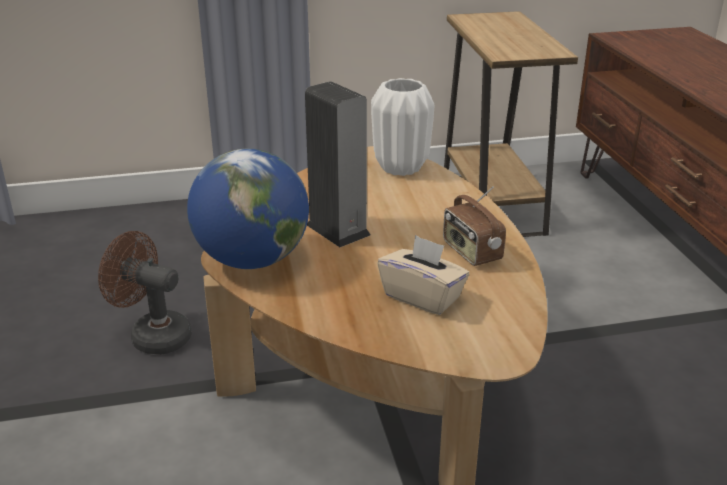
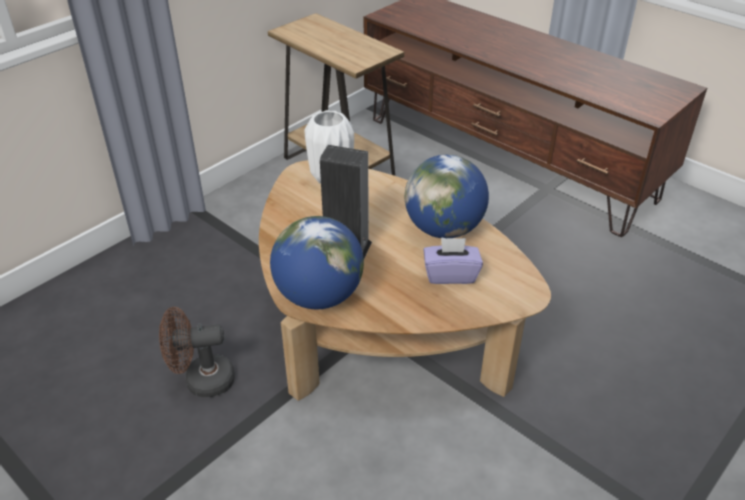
camera: 35 degrees left, 10 degrees up
beige tissue box [377,235,469,315] -> purple tissue box [424,237,483,284]
radio [443,186,506,266] -> globe [405,155,489,238]

